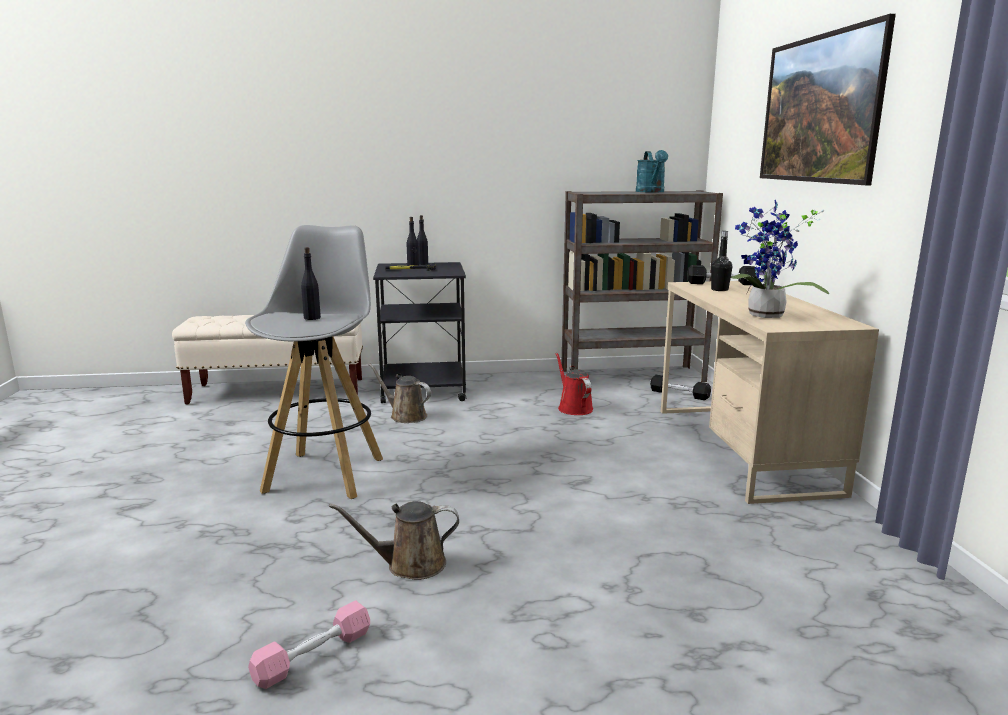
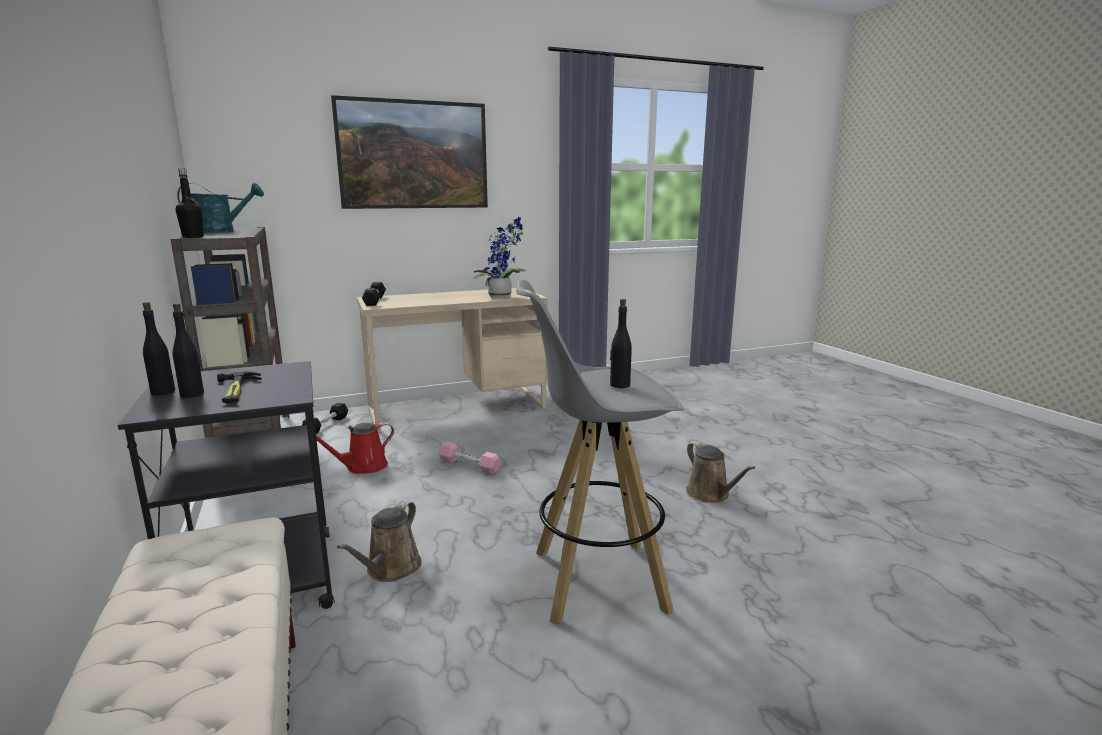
camera: 105 degrees left, 0 degrees up
pink dumbbell [248,600,370,689] -> pink dumbbell moved to [439,442,501,475]
black bottle [711,231,732,291] -> black bottle moved to [176,169,204,238]

